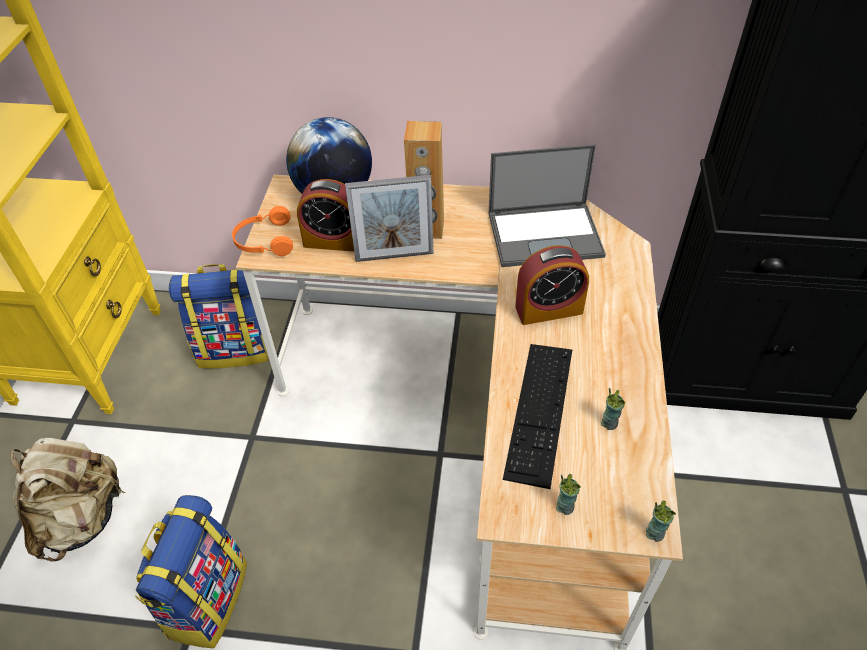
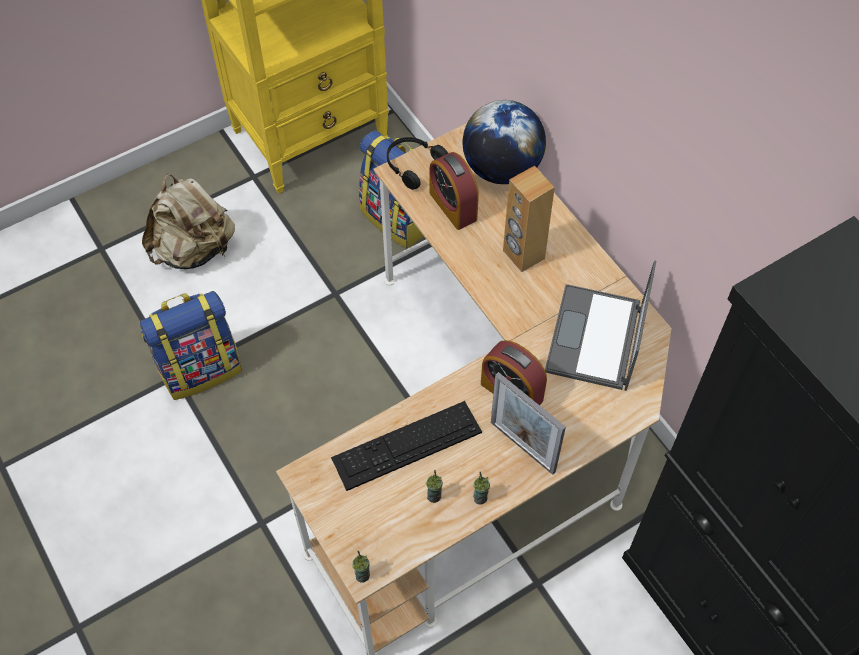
camera: 50 degrees right, 10 degrees up
orange headphones [232,206,293,256] -> black headphones [387,137,448,190]
picture frame [345,175,433,262] -> picture frame moved to [491,372,566,475]
laptop [489,144,606,267] -> laptop turned 60 degrees clockwise [545,260,656,391]
cup [556,474,581,515] -> cup moved to [473,472,490,505]

